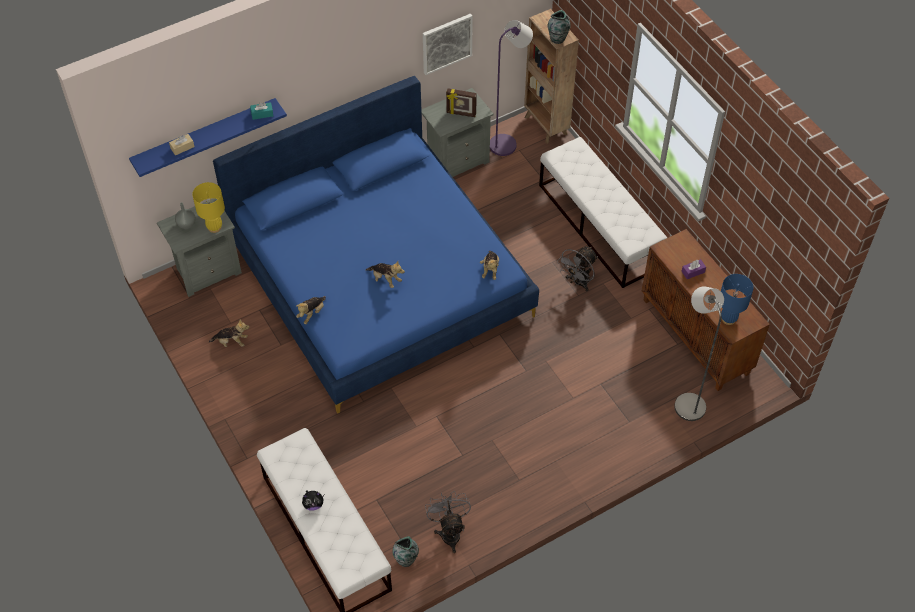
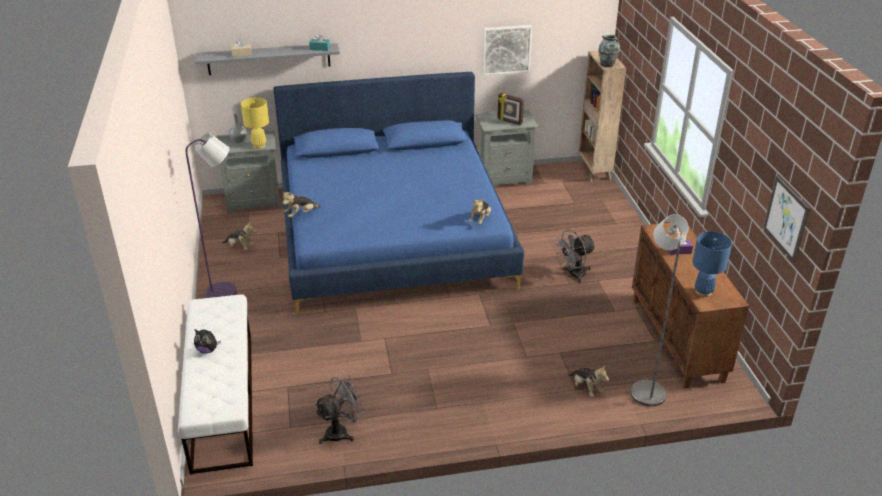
camera: 20 degrees right, 20 degrees down
blue shelf [129,98,287,177] -> grey shelf [195,43,340,75]
plush toy [366,261,405,288] -> plush toy moved to [567,365,609,397]
vase [392,536,419,567] -> none
grey fan [425,491,471,553] -> grey fan turned 45 degrees clockwise [314,374,366,444]
purple floor lamp [490,20,533,156] -> purple floor lamp moved to [186,133,237,298]
white bench [539,137,667,288] -> none
none -> picture [763,176,810,263]

